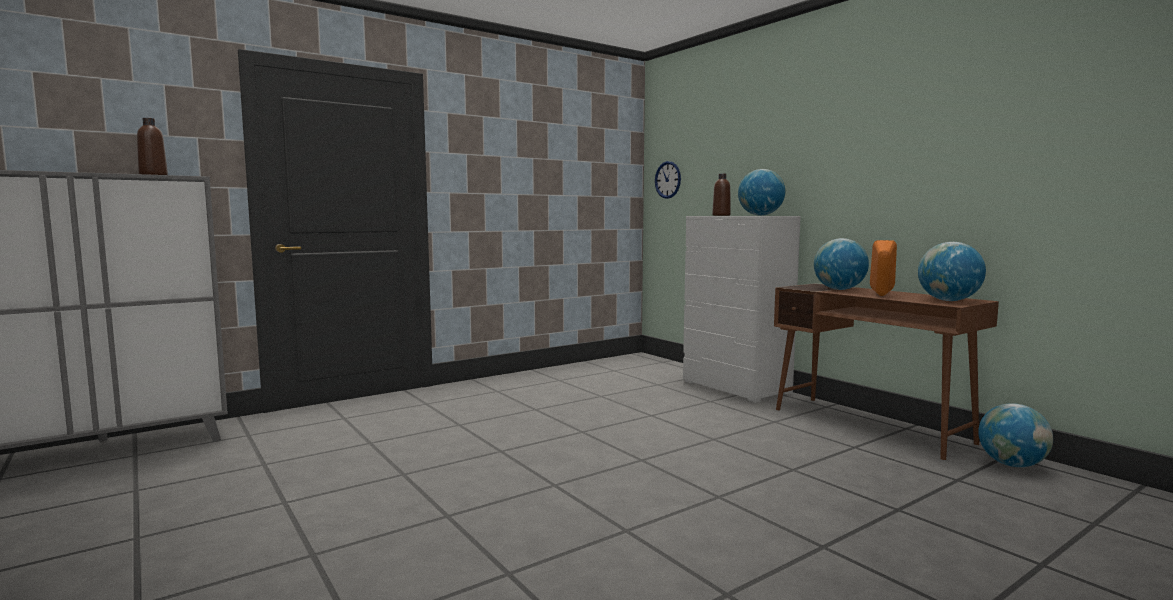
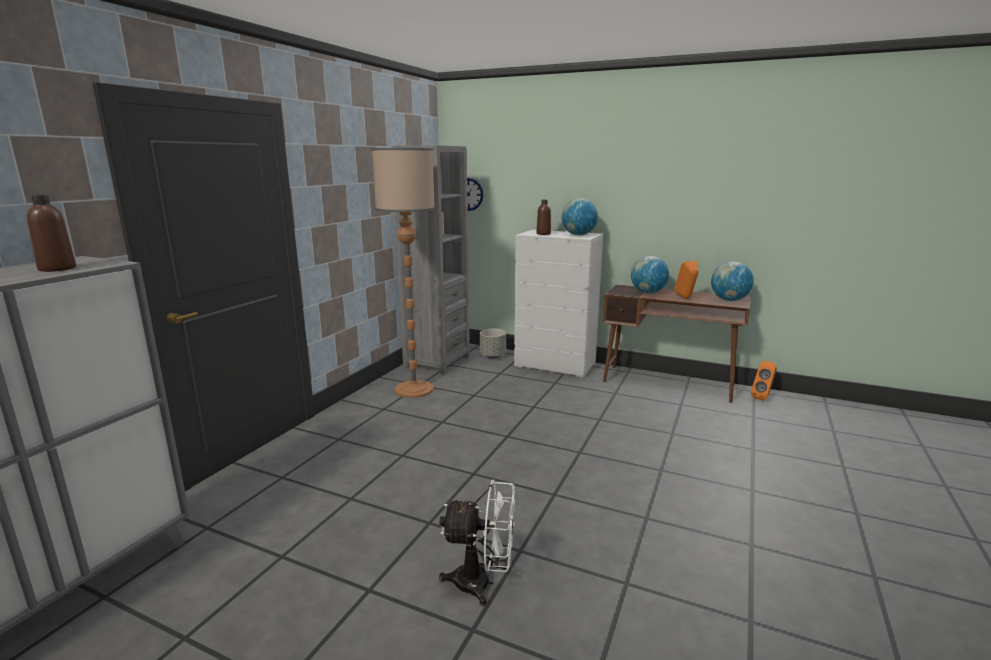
camera: 30 degrees left, 10 degrees up
globe [978,403,1053,467] -> orange speaker [751,361,777,401]
none -> floor lamp [371,148,435,398]
none -> grey bookcase [391,145,470,375]
none -> white fan [439,480,515,606]
none -> grey planter [480,329,506,358]

